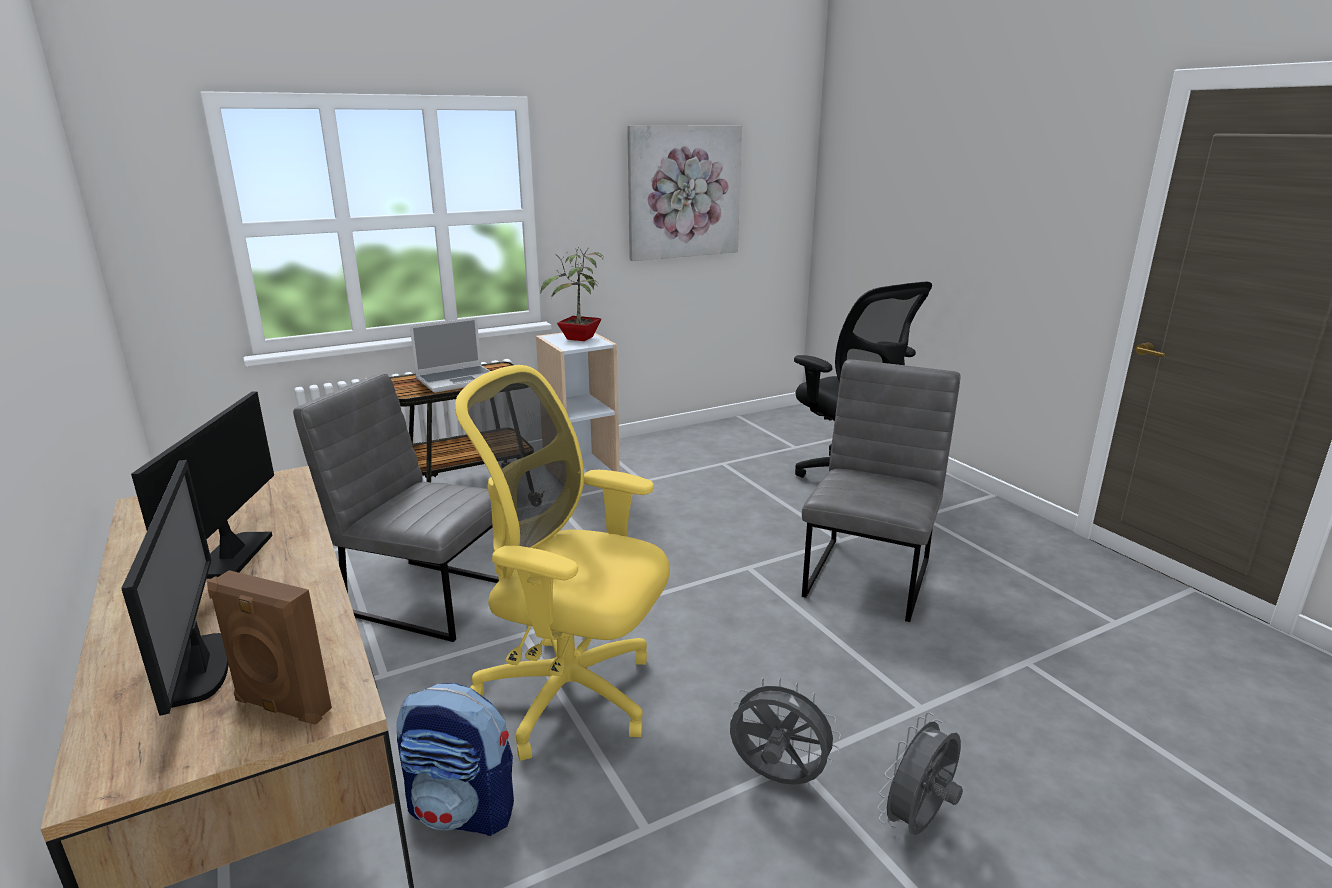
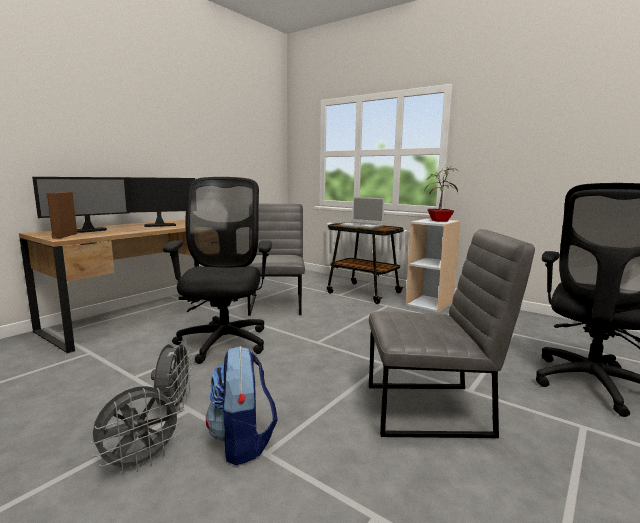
camera: 65 degrees right, 10 degrees down
backpack [397,683,514,836] -> backpack moved to [206,346,278,465]
yellow office chair [455,365,670,761] -> black office chair [163,177,272,364]
picture [627,125,742,261] -> none
grey fan [877,712,963,835] -> grey fan turned 120 degrees clockwise [90,386,183,474]

